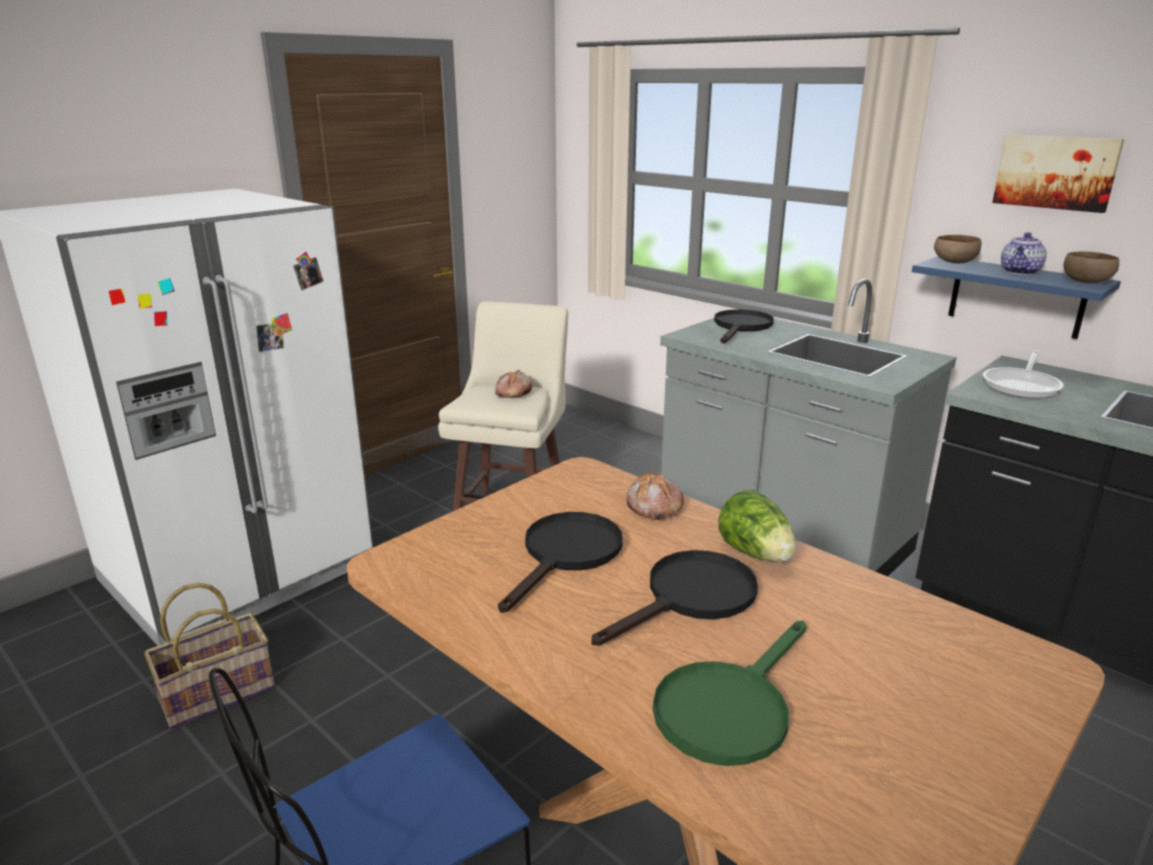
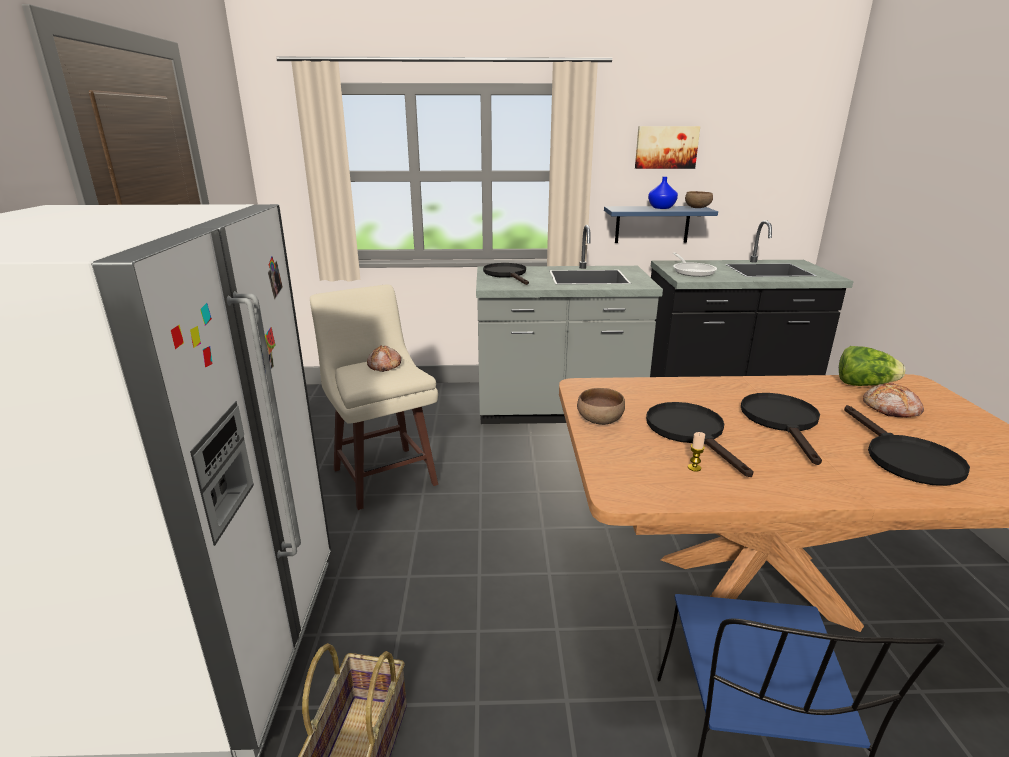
camera: 45 degrees left, 0 degrees up
bread [627,471,684,520] -> bread moved to [863,382,924,417]
green frying pan [653,620,806,766] -> black frying pan [844,405,970,486]
lettuce [718,489,797,562] -> lettuce moved to [839,346,905,386]
brown bowl [934,235,982,263] -> brown bowl moved to [577,388,625,425]
teapot [1001,232,1047,275] -> blue vase [648,177,678,209]
none -> candle [688,432,705,472]

